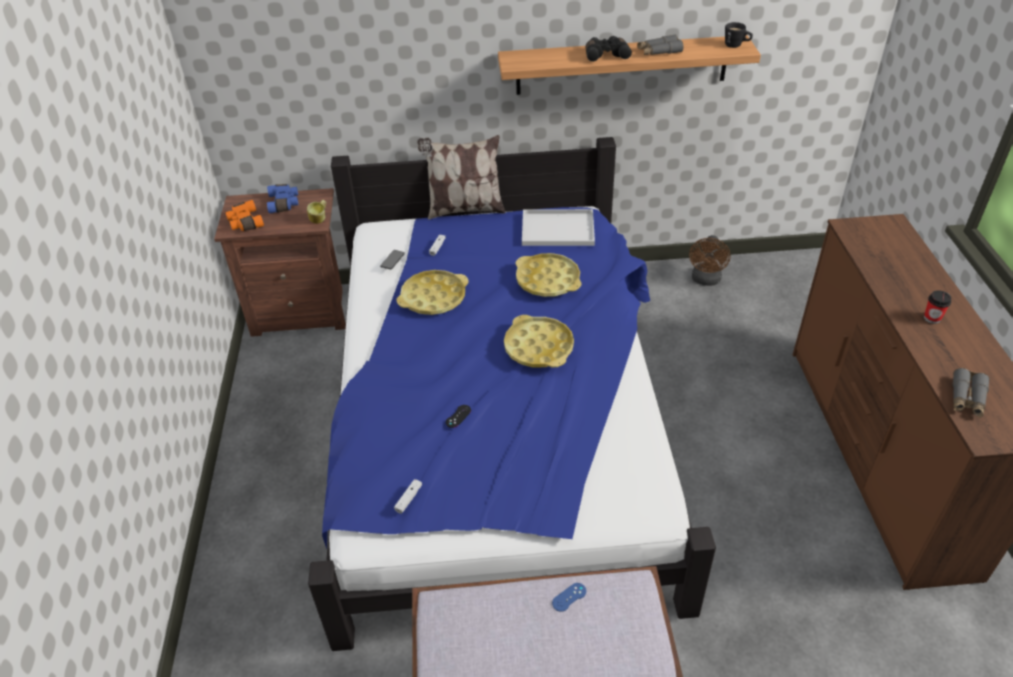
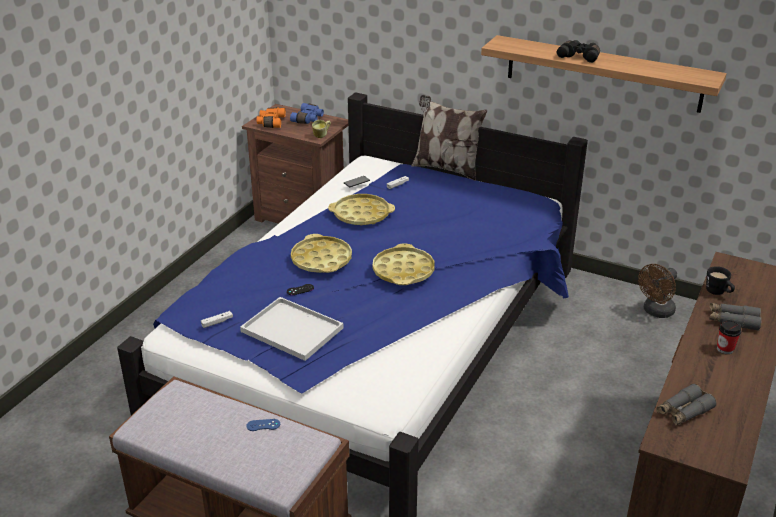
camera: 30 degrees right, 10 degrees down
yellow tray [516,253,581,297] -> yellow tray moved to [291,234,352,273]
white tray [522,209,595,246] -> white tray moved to [240,297,344,361]
grey binoculars [637,34,684,55] -> grey binoculars moved to [709,303,762,331]
black mug [725,22,753,48] -> black mug moved to [706,266,735,295]

